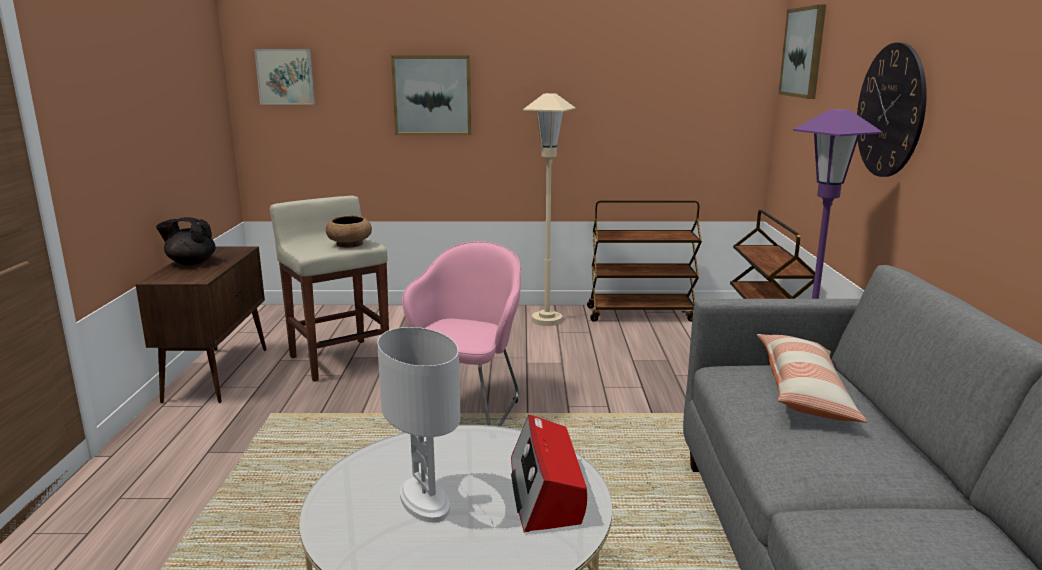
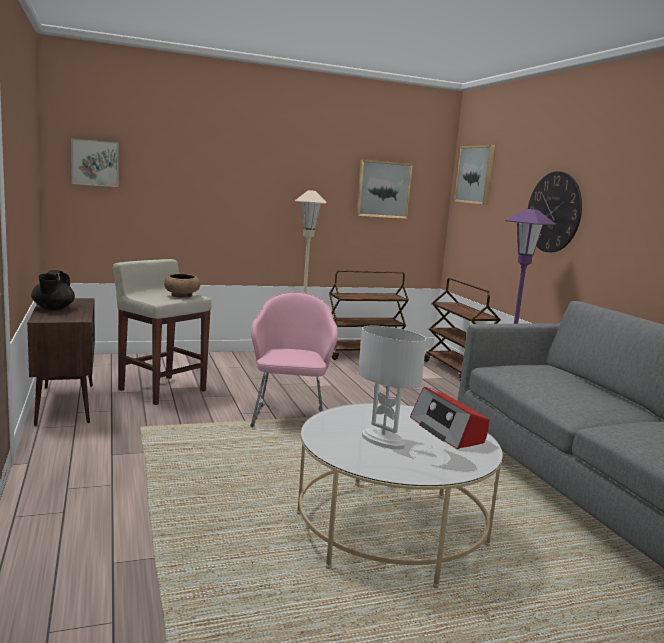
camera: 20 degrees left, 5 degrees down
black teapot [156,217,216,266] -> black teapot turned 75 degrees counterclockwise [31,270,75,310]
picture [391,55,472,135] -> picture moved to [356,159,413,219]
pillow [757,334,867,423] -> none

